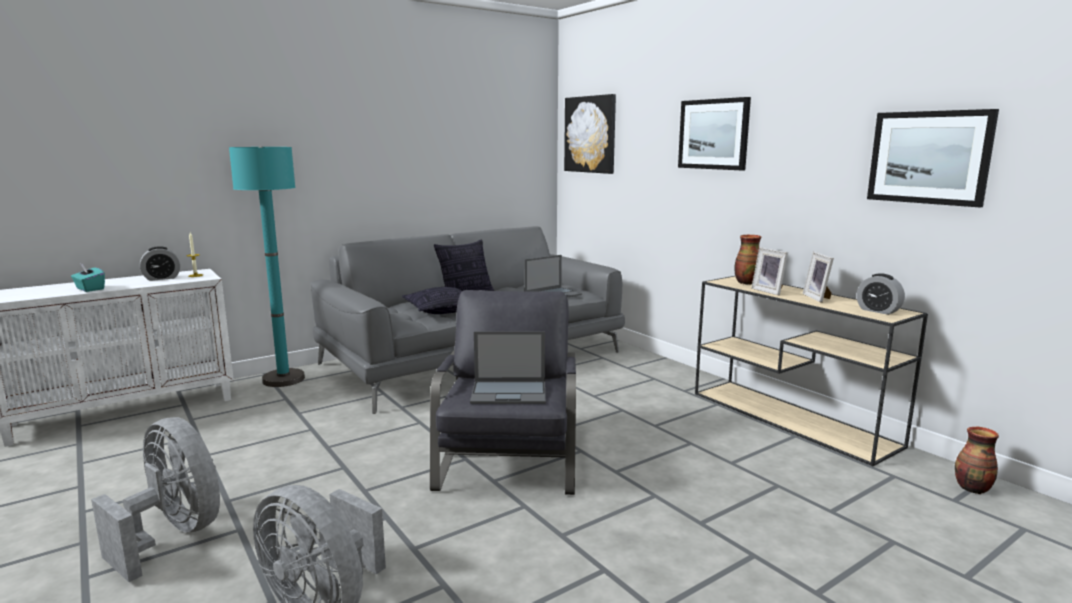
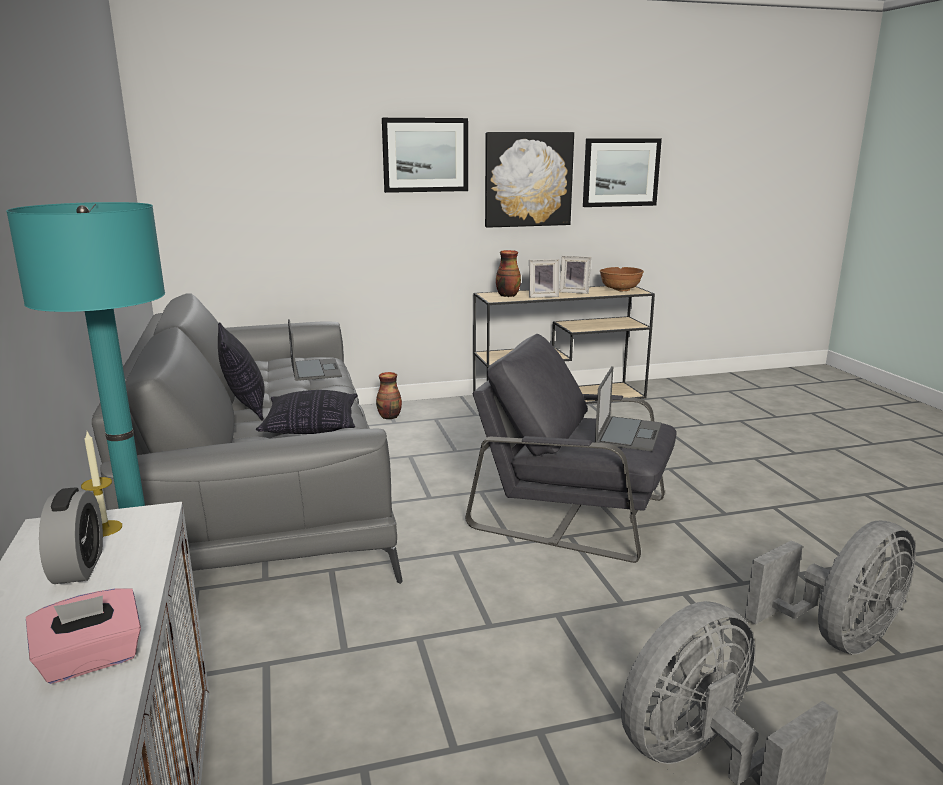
camera: 70 degrees left, 5 degrees up
turquoise tissue box [71,264,105,292] -> pink tissue box [26,588,141,684]
picture [564,94,616,174] -> picture moved to [485,132,574,228]
alarm clock [857,273,905,315] -> brown bowl [600,267,644,291]
vase [955,427,999,494] -> vase moved to [376,372,402,419]

